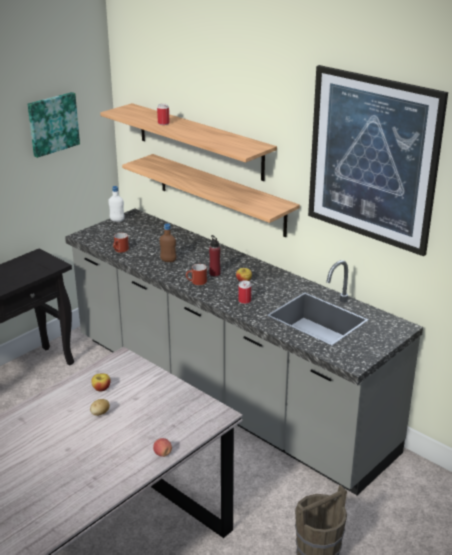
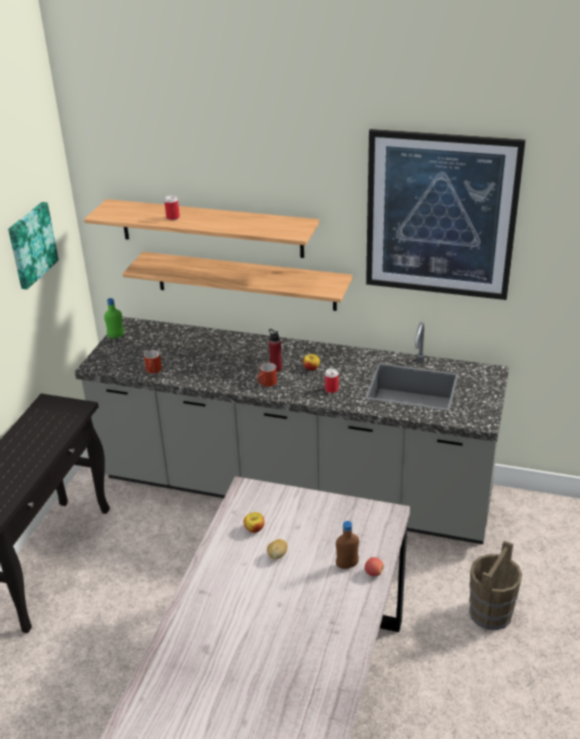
camera: 25 degrees left, 5 degrees up
white bottle [108,186,125,222] -> green bottle [104,298,124,338]
brown bottle [160,224,176,262] -> brown bottle moved to [336,521,359,569]

